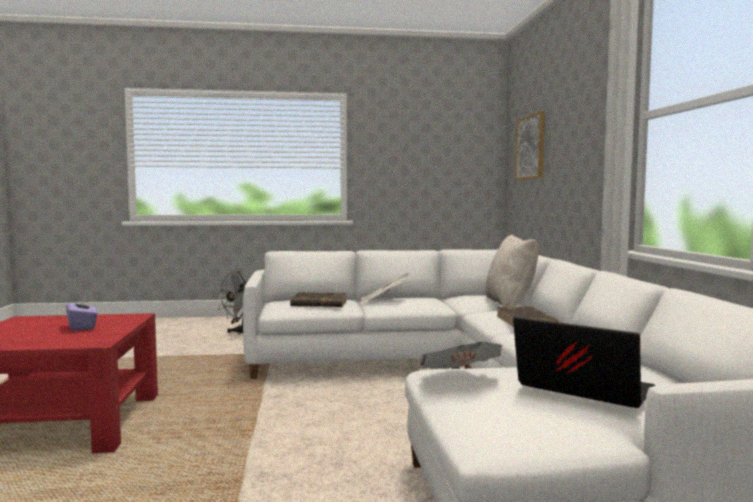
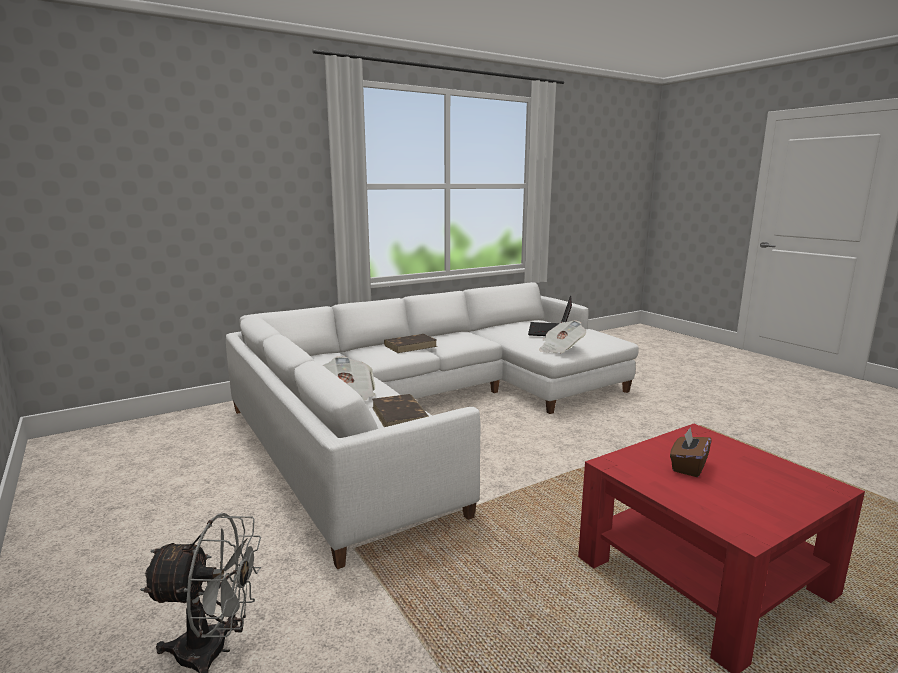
camera: 115 degrees left, 10 degrees up
purple tissue box [66,295,98,331] -> brown tissue box [670,427,711,477]
beige pillow [485,235,538,307] -> none
picture [515,111,545,180] -> none

